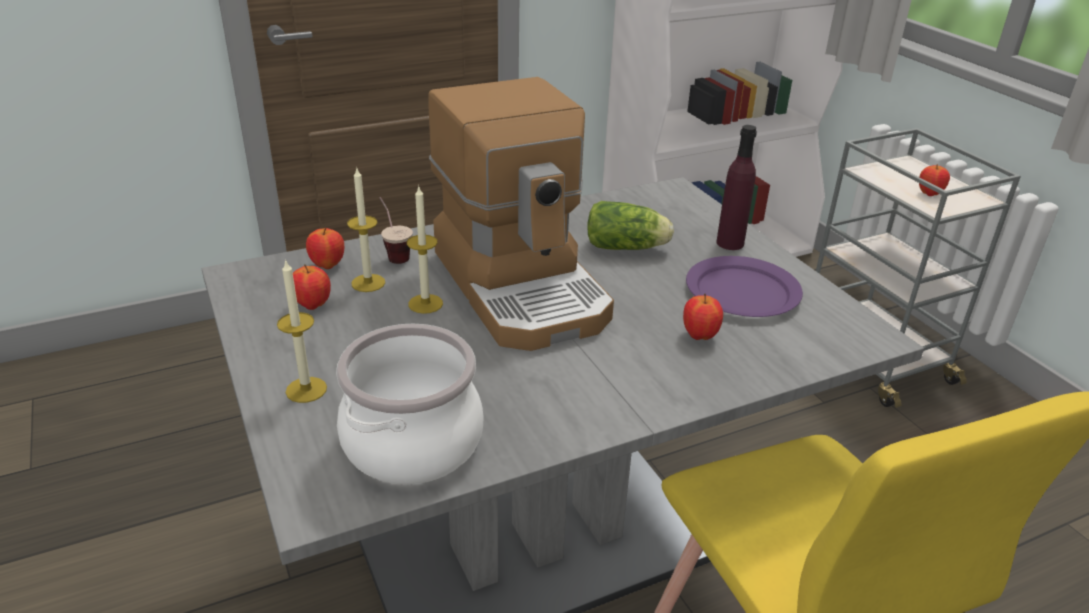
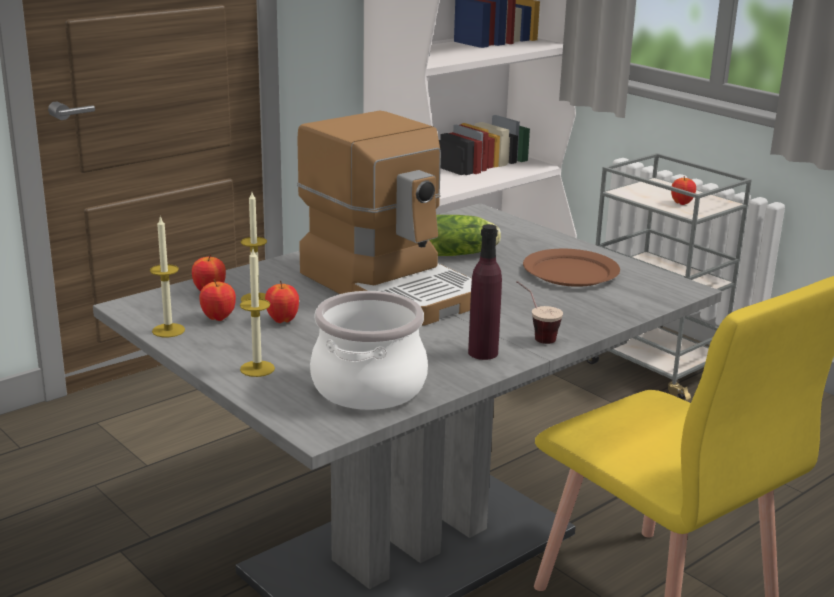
camera: 15 degrees left, 10 degrees down
cup [380,197,413,264] -> cup moved to [516,281,563,344]
candle [407,187,443,314] -> candle moved to [150,215,185,337]
apple [683,294,723,340] -> apple moved to [265,281,299,323]
purple plate [686,256,803,317] -> brown plate [523,249,620,287]
purple bottle [716,125,757,250] -> purple bottle moved to [468,224,502,360]

